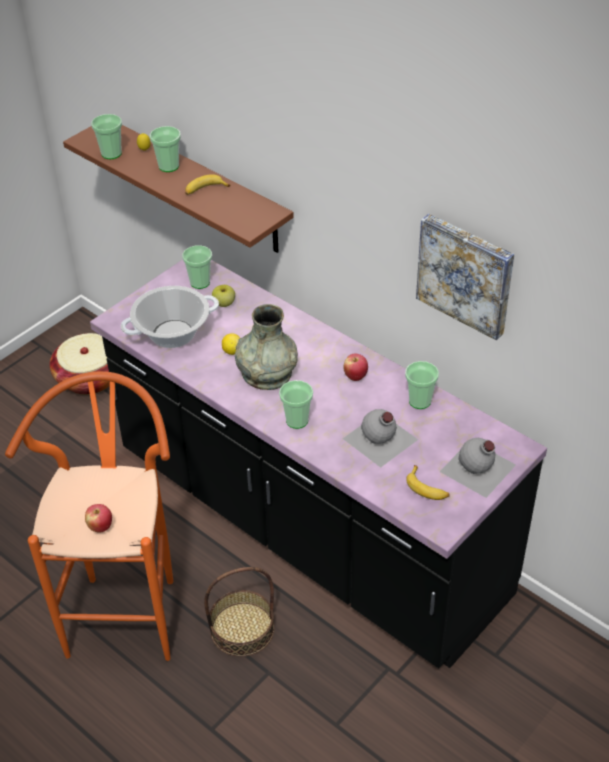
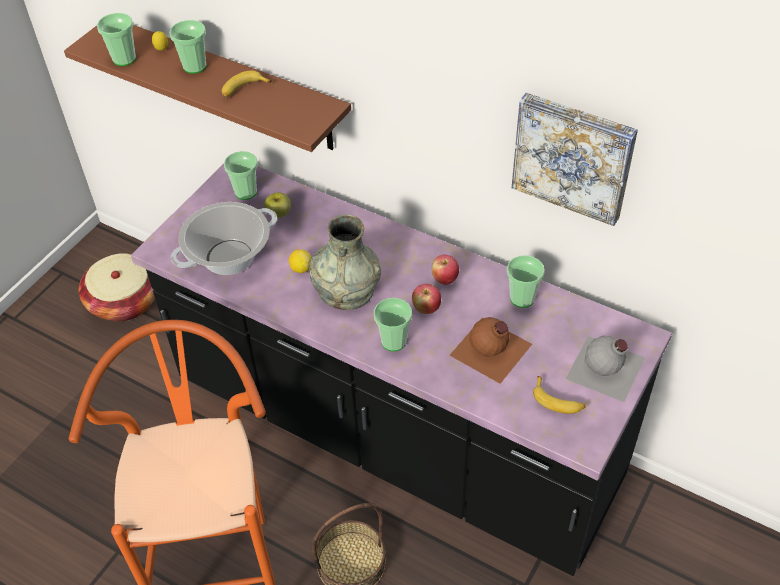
camera: 10 degrees left, 5 degrees up
apple [85,504,112,533] -> apple moved to [412,284,441,314]
grey bottle [343,409,418,468] -> brown bottle [450,317,532,384]

